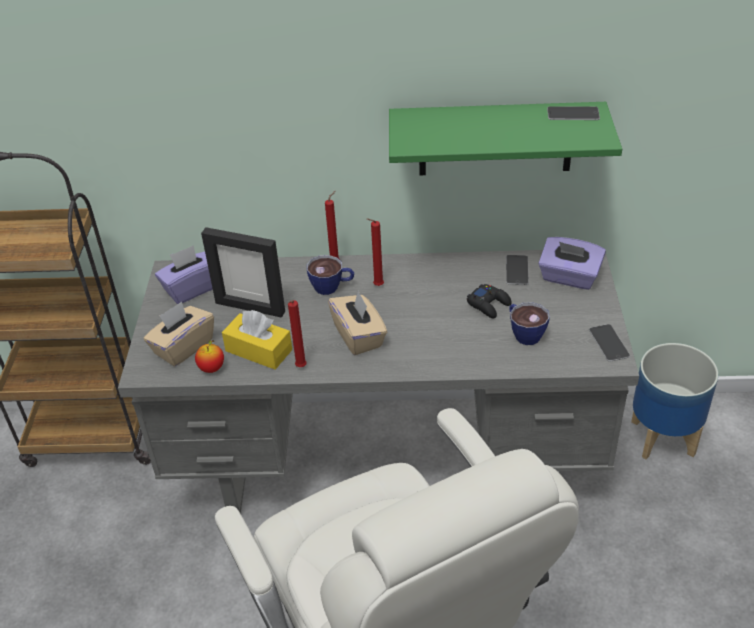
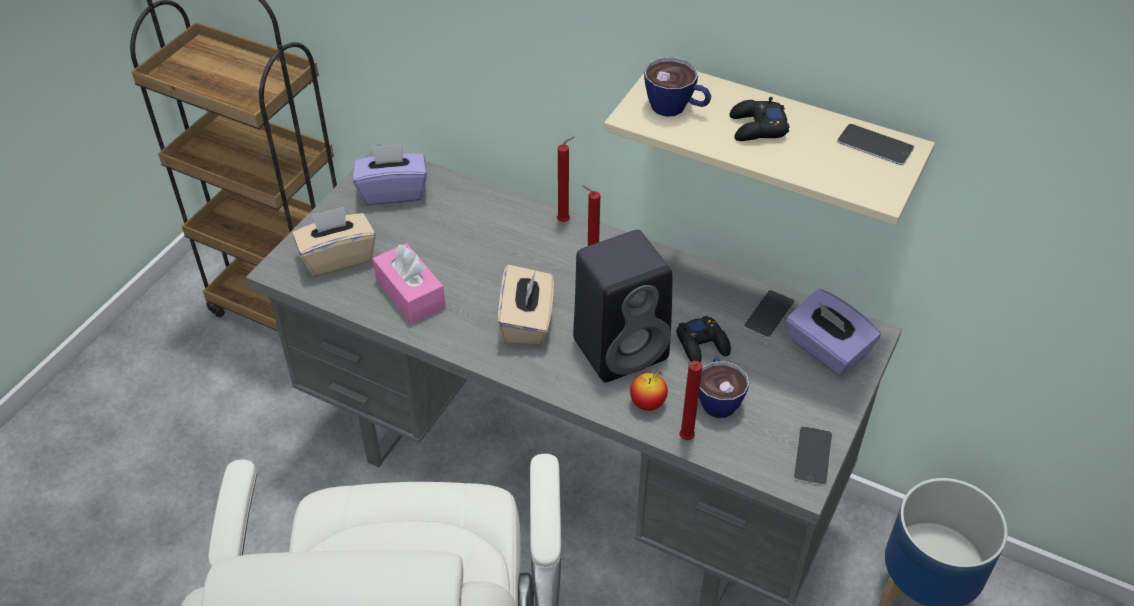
camera: 25 degrees right, 5 degrees up
apple [195,340,224,373] -> apple moved to [630,370,668,411]
picture frame [201,227,285,318] -> none
yellow tissue box [222,310,292,370] -> pink tissue box [373,243,446,324]
red candle [288,300,307,367] -> red candle moved to [679,361,702,440]
cup [307,255,354,295] -> cup moved to [644,57,712,117]
green shelf [389,102,622,175] -> beige shelf [604,71,935,225]
none -> black speaker [573,230,673,382]
none -> black game controller [730,97,790,141]

